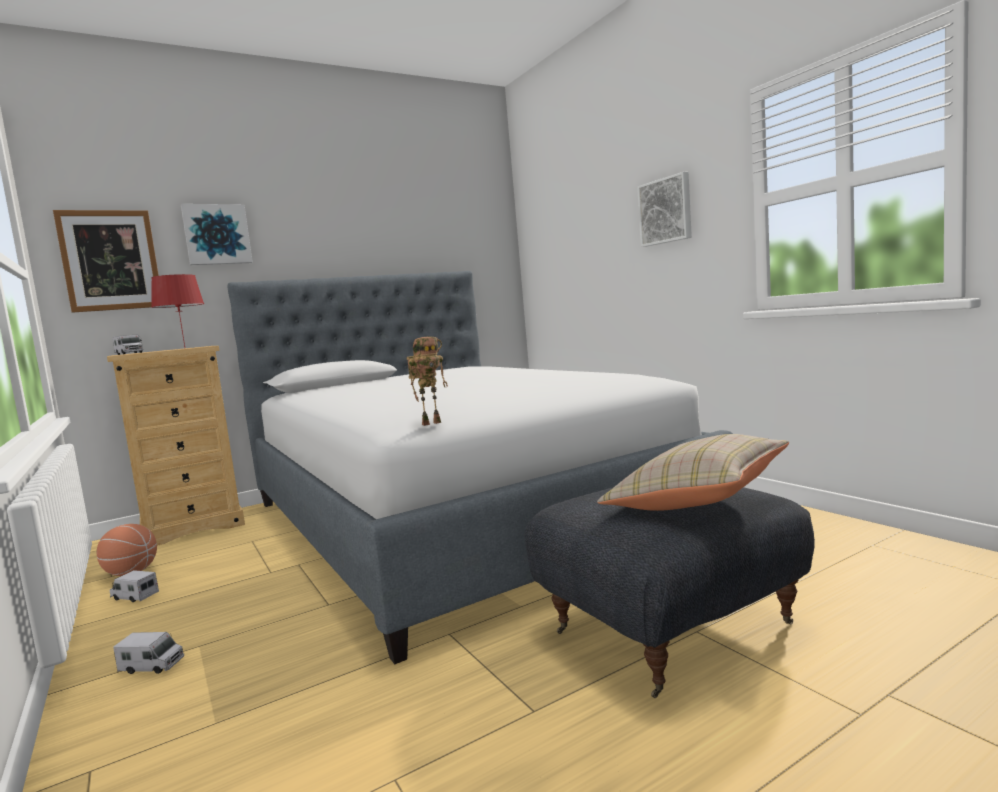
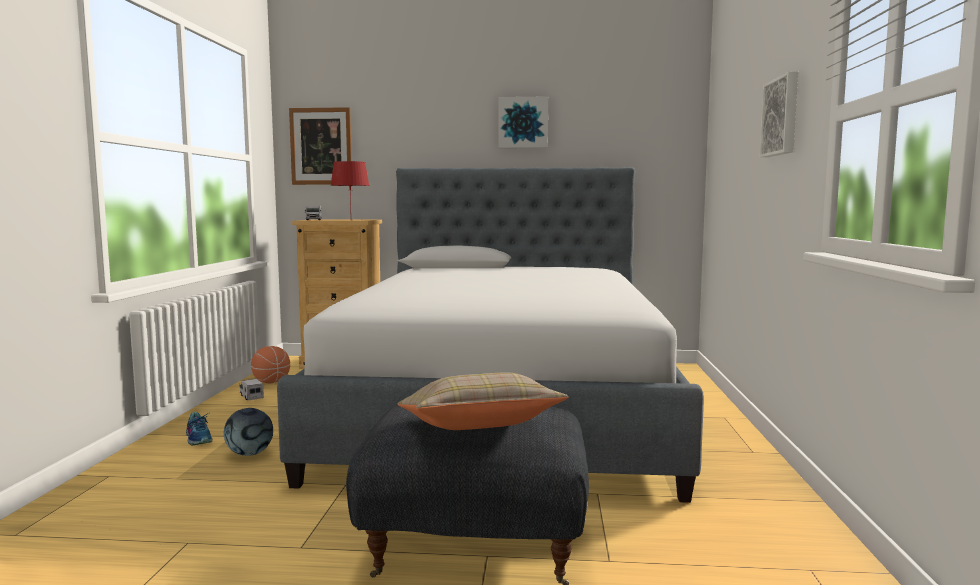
camera: 35 degrees right, 0 degrees up
toy truck [113,632,184,674] -> shoe [186,412,213,446]
picture [181,204,253,265] -> picture moved to [498,96,548,148]
toy robot [407,337,448,426] -> none
none -> football [224,408,273,456]

